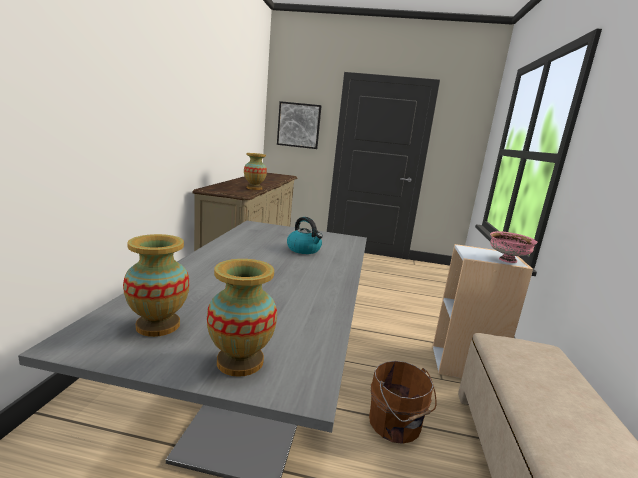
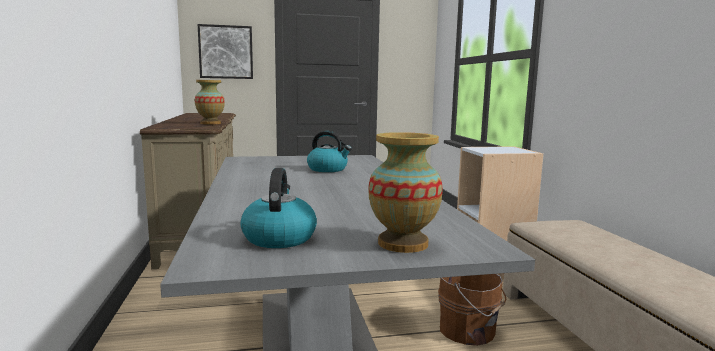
camera: 20 degrees left, 5 degrees down
vase [123,234,189,337] -> kettle [240,168,317,248]
pink bowl [490,231,537,263] -> none

